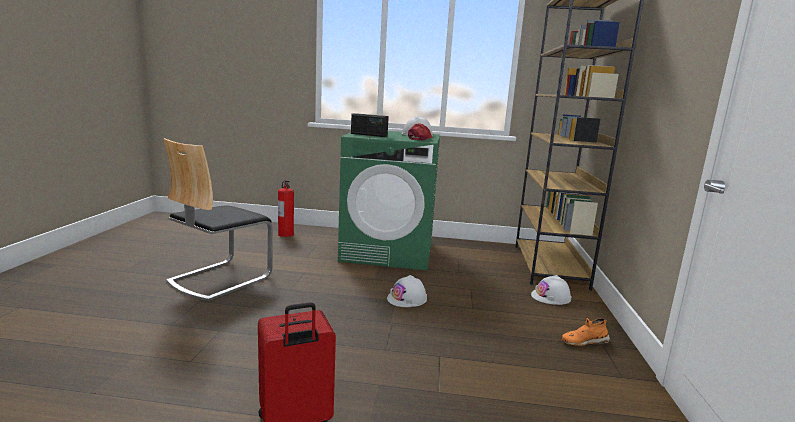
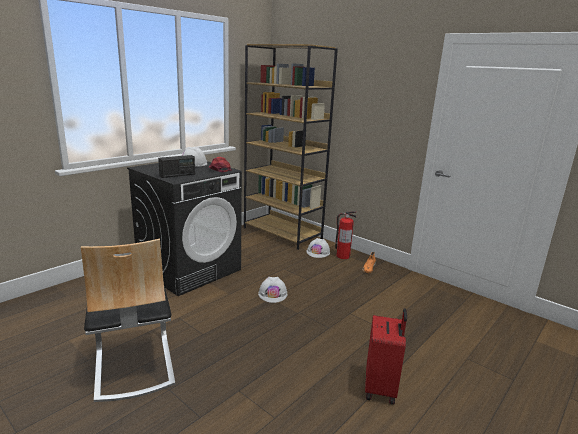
camera: 55 degrees left, 5 degrees up
fire extinguisher [278,180,294,237] -> fire extinguisher moved to [335,211,357,259]
green washing machine [338,131,440,270] -> black washing machine [127,161,242,296]

